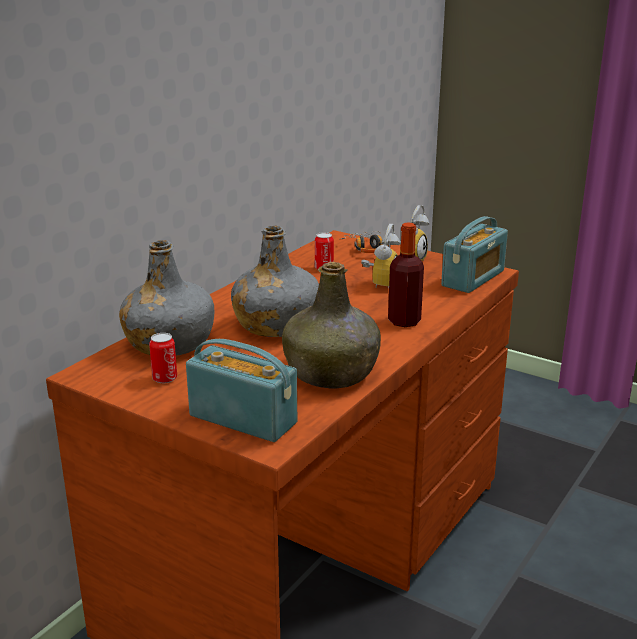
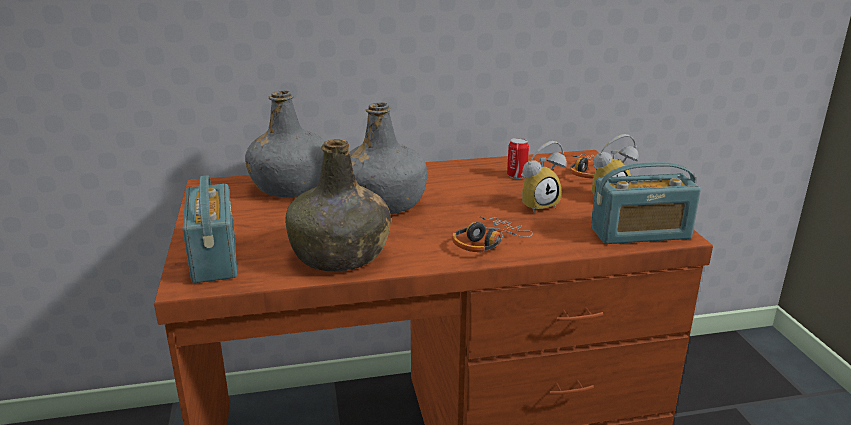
camera: 45 degrees right, 0 degrees up
can [149,333,177,383] -> none
bottle [388,222,424,327] -> headphones [452,217,533,252]

